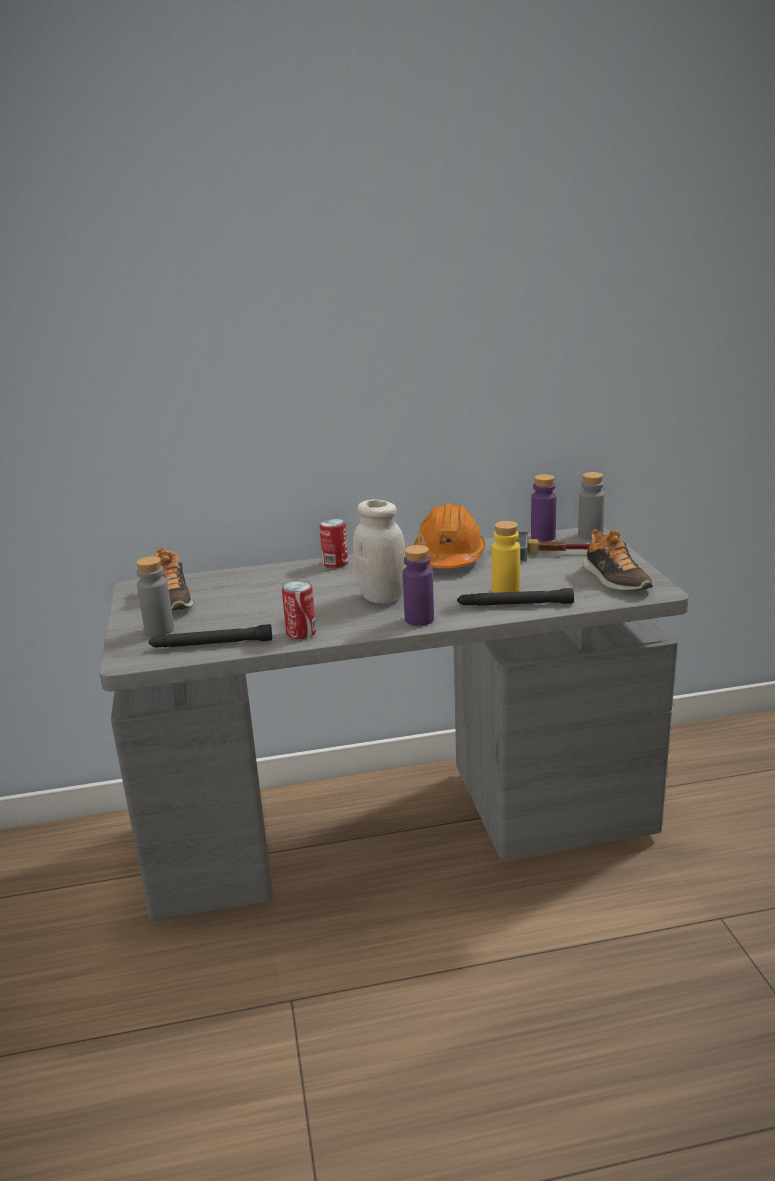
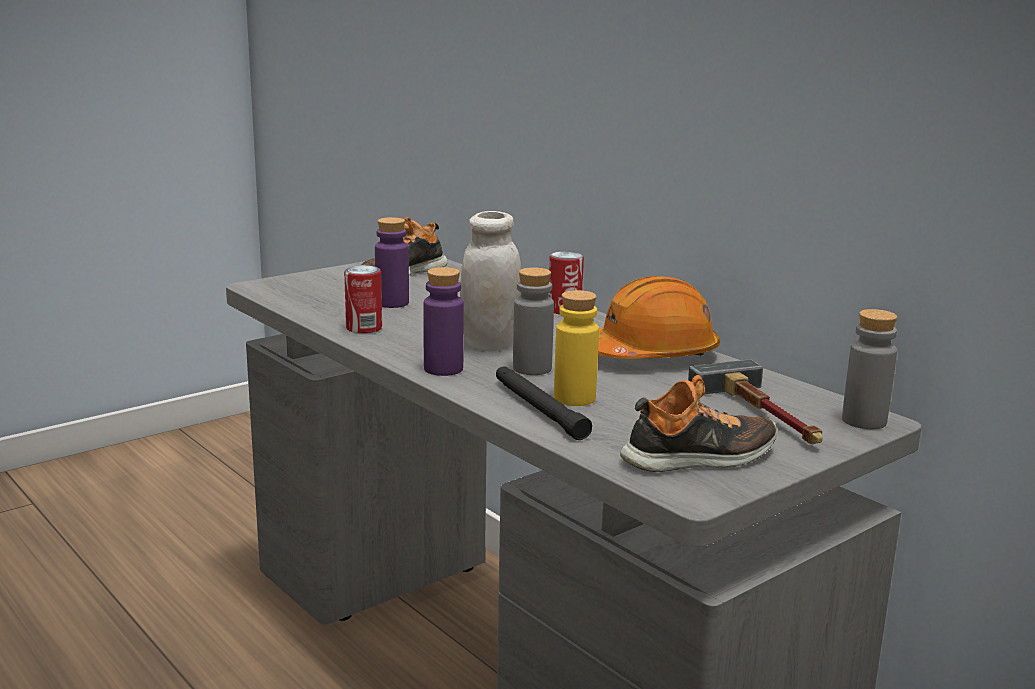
camera: 60 degrees right, 5 degrees down
grey bottle [136,556,174,636] -> grey bottle moved to [513,267,554,375]
black flashlight [149,624,272,648] -> none
purple bottle [531,474,557,542] -> purple bottle moved to [375,217,409,308]
shoe [583,529,653,591] -> shoe turned 150 degrees counterclockwise [620,375,777,472]

